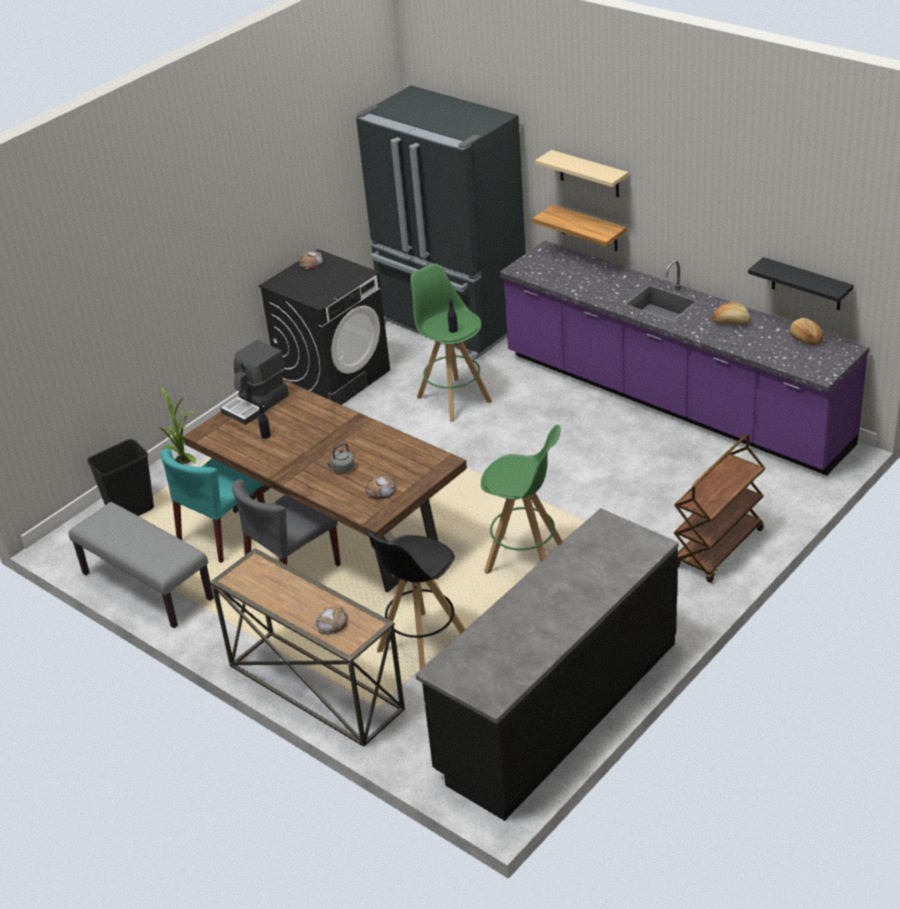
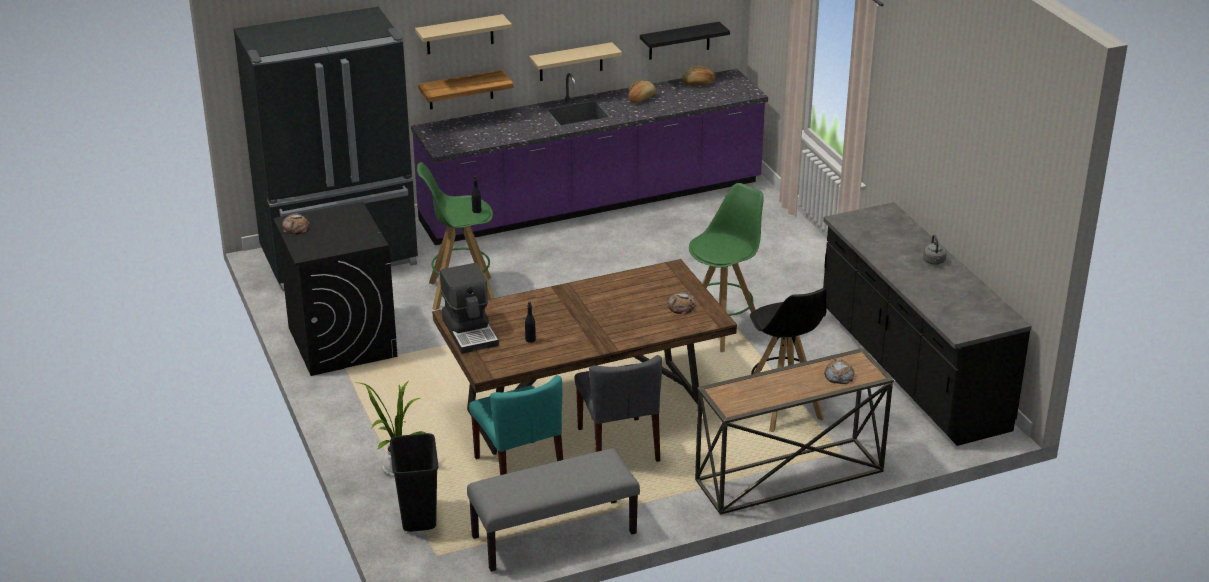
camera: 65 degrees left, 5 degrees down
grey kettle [325,443,355,473] -> grey kettle moved to [923,235,947,265]
brown cart [674,434,765,583] -> none
none -> beige shelf [529,42,622,81]

